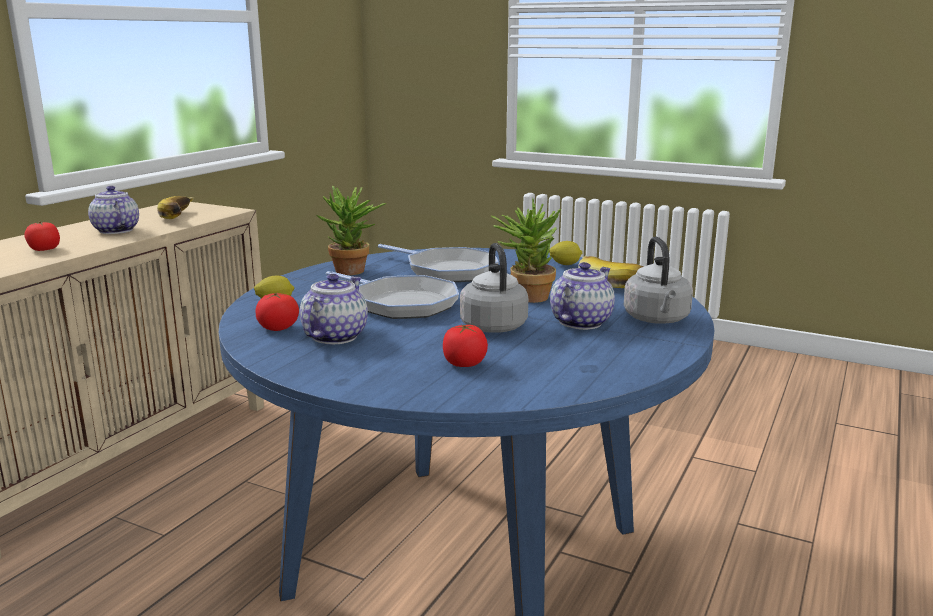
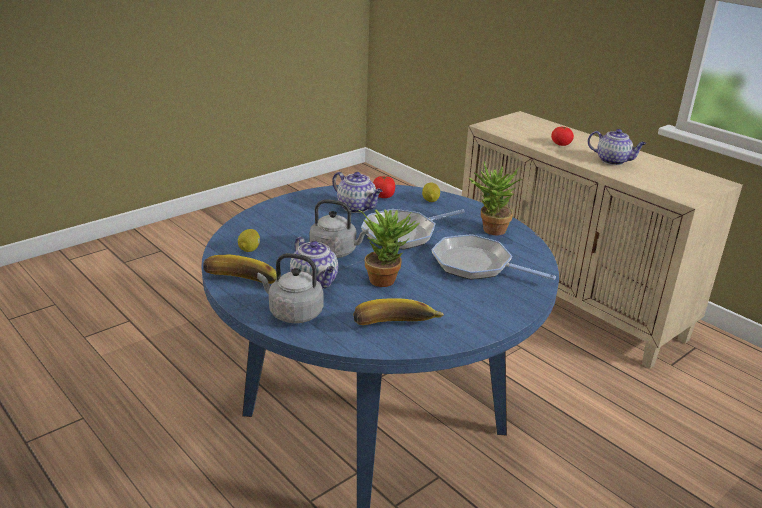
camera: 110 degrees right, 10 degrees up
teapot [88,186,139,234] -> teapot turned 45 degrees clockwise [588,129,646,165]
banana [157,196,194,219] -> banana moved to [203,255,277,284]
frying pan [378,244,499,282] -> frying pan turned 60 degrees clockwise [431,234,556,280]
tomato [443,325,488,367] -> none
lemon [549,241,582,265] -> lemon moved to [238,229,260,252]

